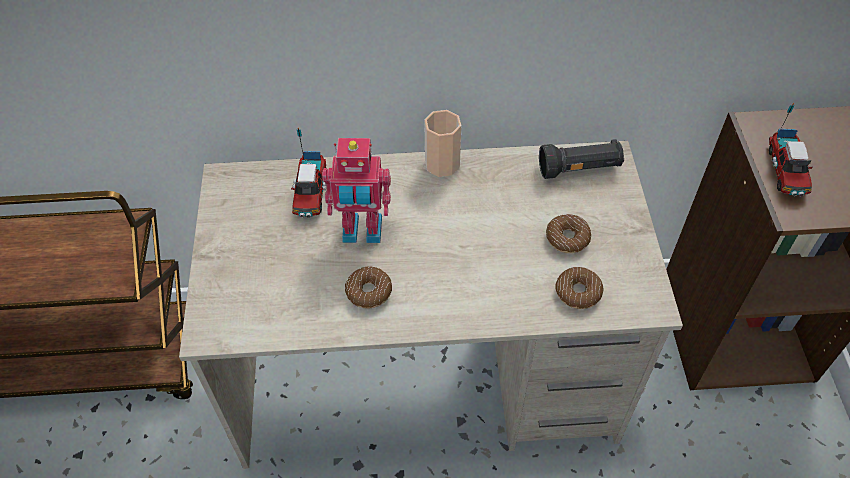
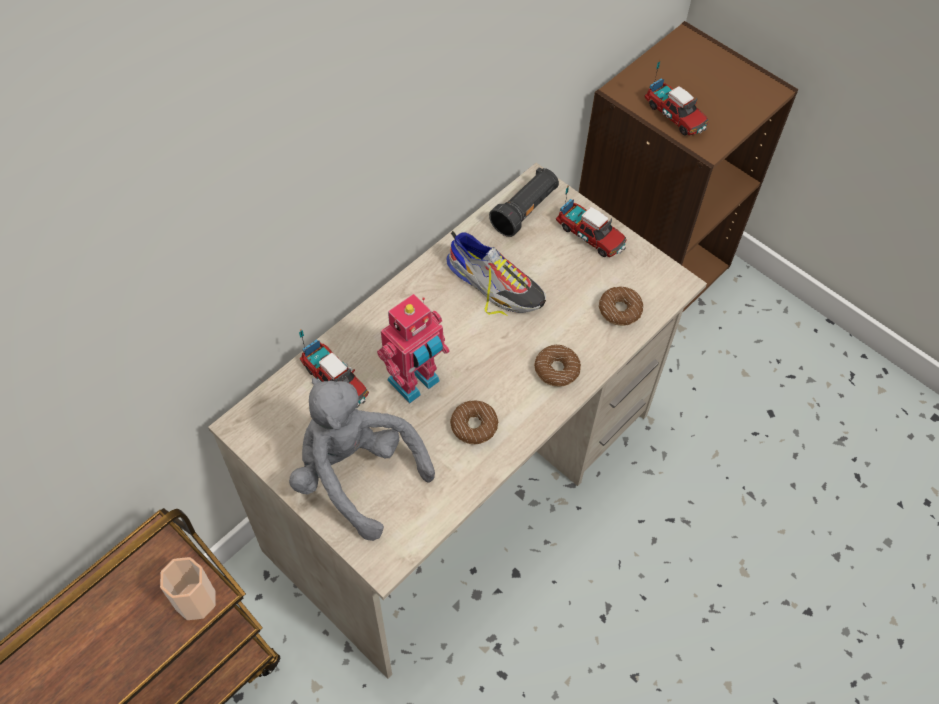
camera: 45 degrees left, 5 degrees up
cup [424,110,461,177] -> cup moved to [160,557,216,620]
donut [546,214,591,253] -> donut moved to [534,345,581,387]
none -> grey plush toy [289,378,435,541]
none -> shoe [446,231,546,316]
none -> toy truck [556,185,627,257]

